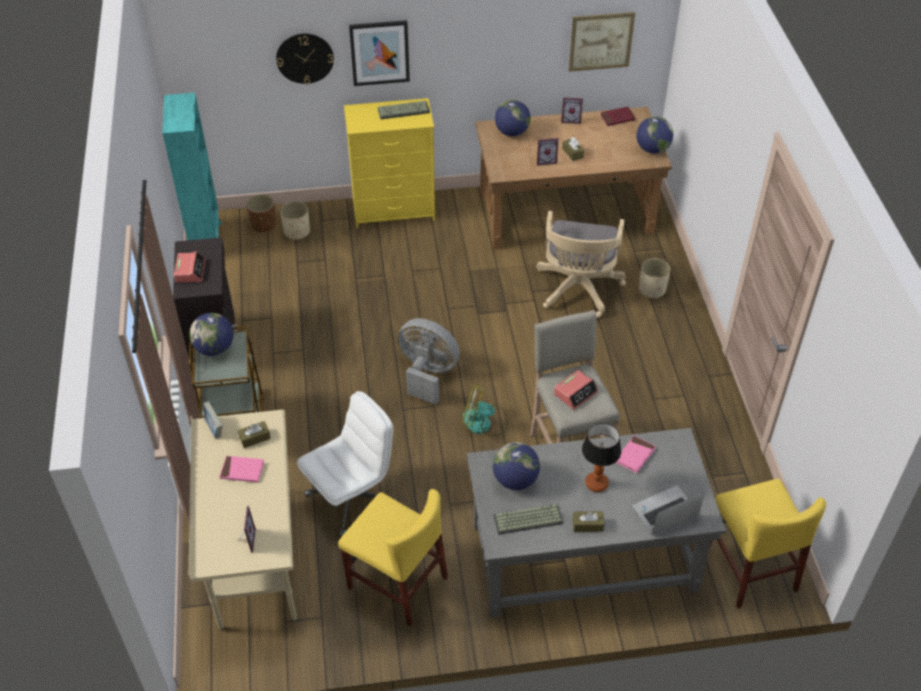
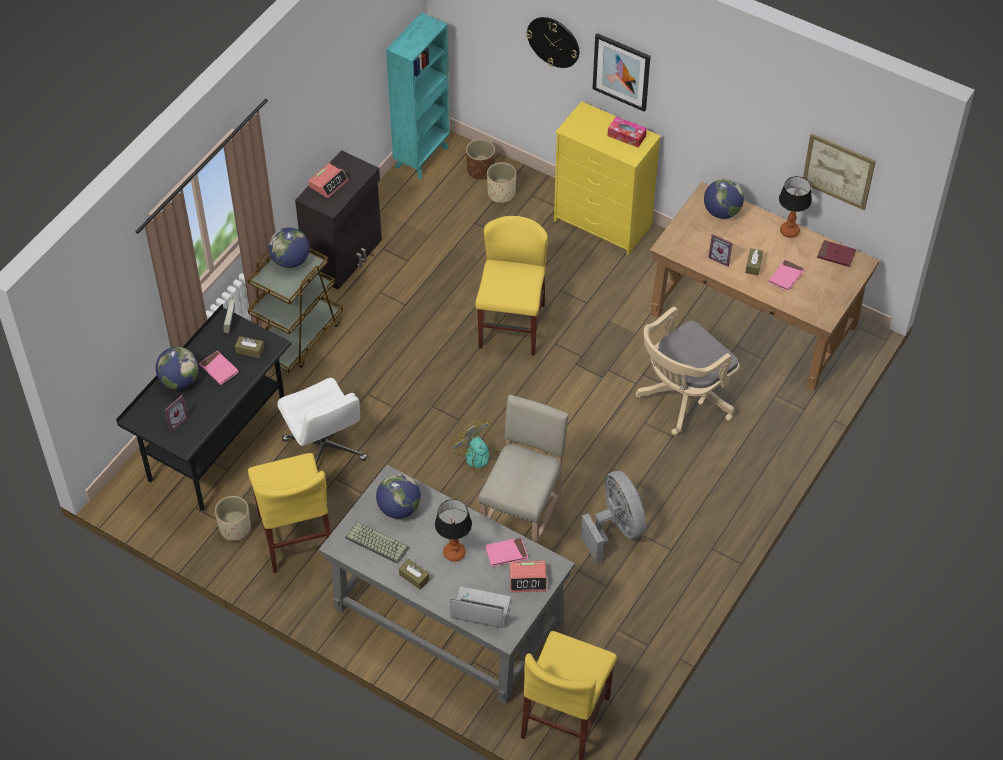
camera: 40 degrees right, 5 degrees up
beige desk [189,410,297,630] -> black desk [116,304,291,512]
white office chair [297,391,397,537] -> white office chair turned 60 degrees clockwise [277,378,367,465]
keyboard [378,101,430,119] -> tissue box [608,117,647,147]
grey fan [398,318,460,405] -> grey fan moved to [581,471,646,563]
alarm clock [554,370,598,410] -> alarm clock moved to [510,561,547,592]
picture frame [561,97,583,124] -> table lamp [779,176,812,238]
globe [636,116,673,154] -> globe moved to [156,347,199,390]
beige planter [639,258,671,299] -> beige planter moved to [215,496,251,541]
none -> yellow chair [475,216,548,355]
none -> pink book [769,260,805,291]

